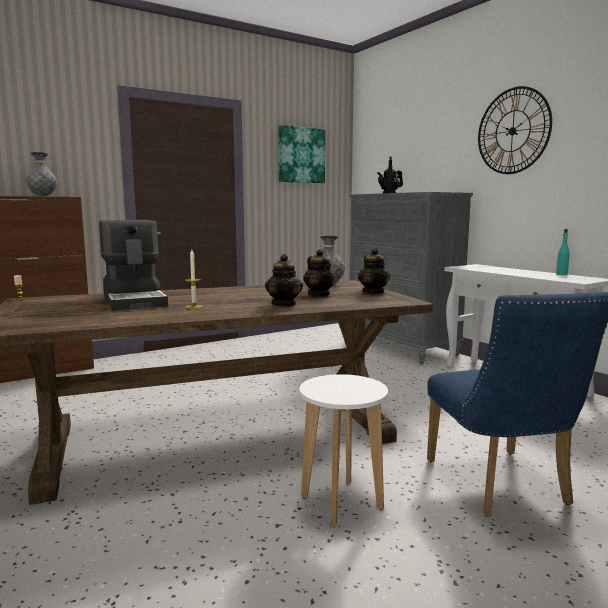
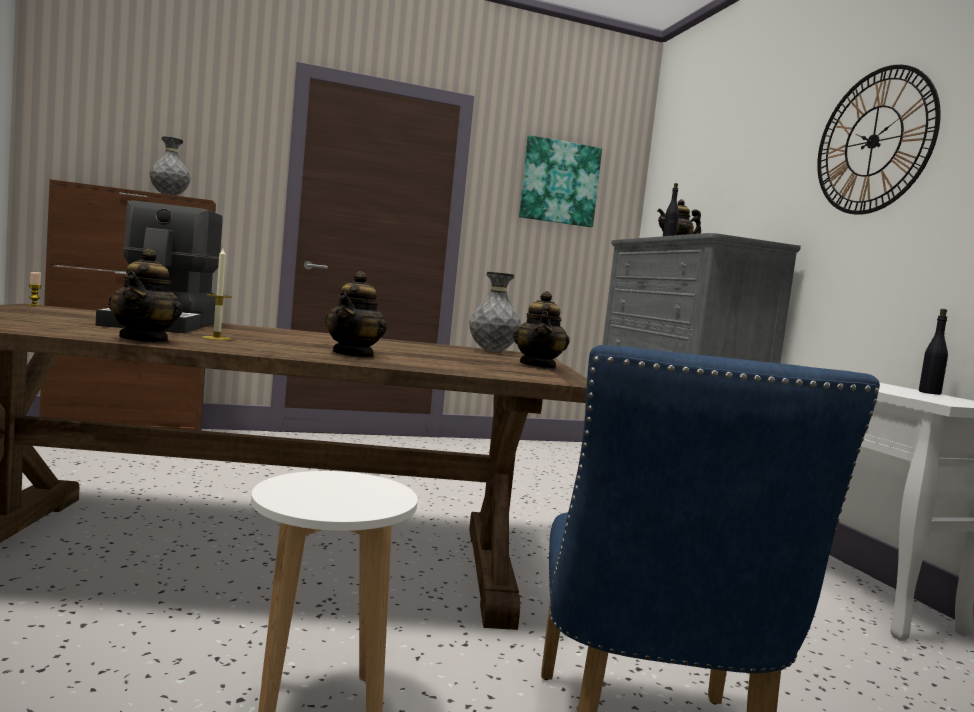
camera: 15 degrees right, 5 degrees down
teapot [303,249,336,296] -> teapot moved to [108,249,182,343]
turquoise bottle [556,229,570,275] -> black bottle [919,309,948,395]

